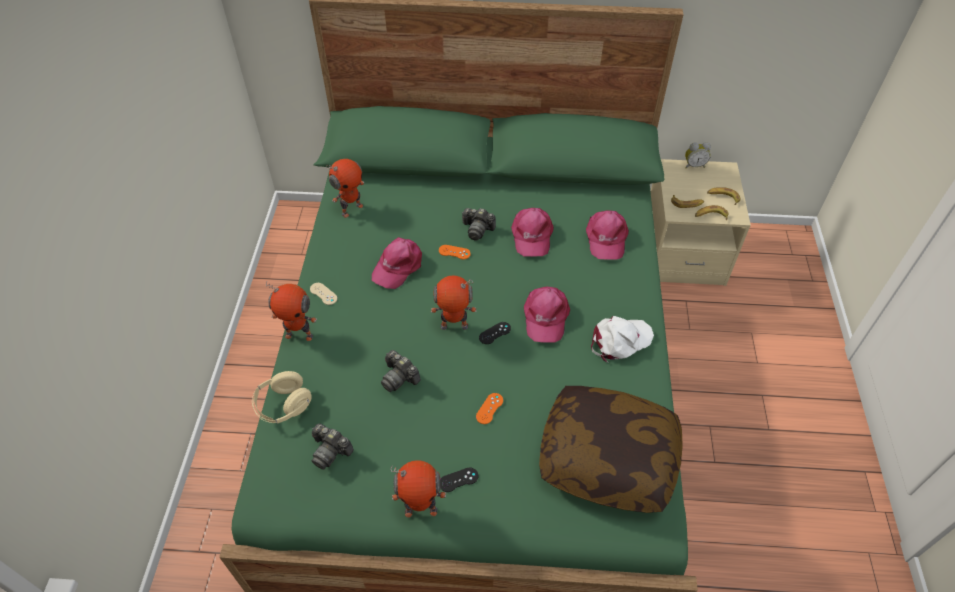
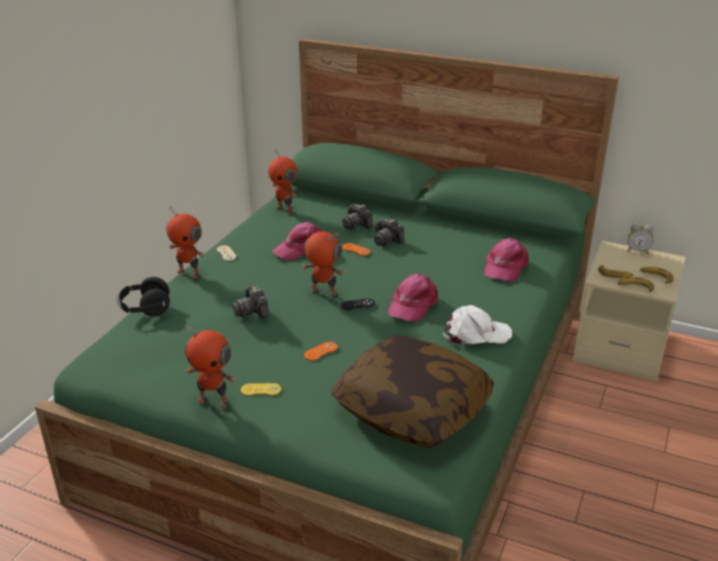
camera: 20 degrees right, 20 degrees down
beige headphones [252,371,312,423] -> black headphones [117,277,170,316]
camera [312,424,354,470] -> camera moved to [342,204,373,230]
toy robot [326,159,364,218] -> toy robot turned 75 degrees clockwise [268,150,298,215]
black game controller [440,467,478,492] -> yellow game controller [241,383,281,396]
pink cap [511,208,554,257] -> none

